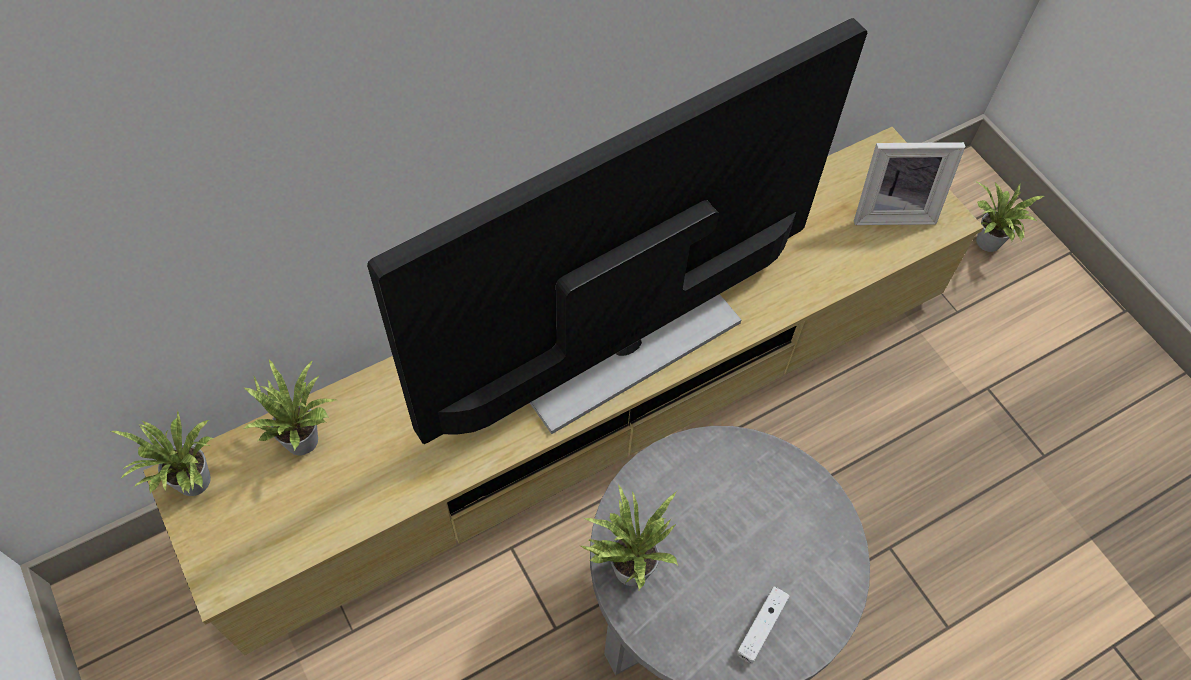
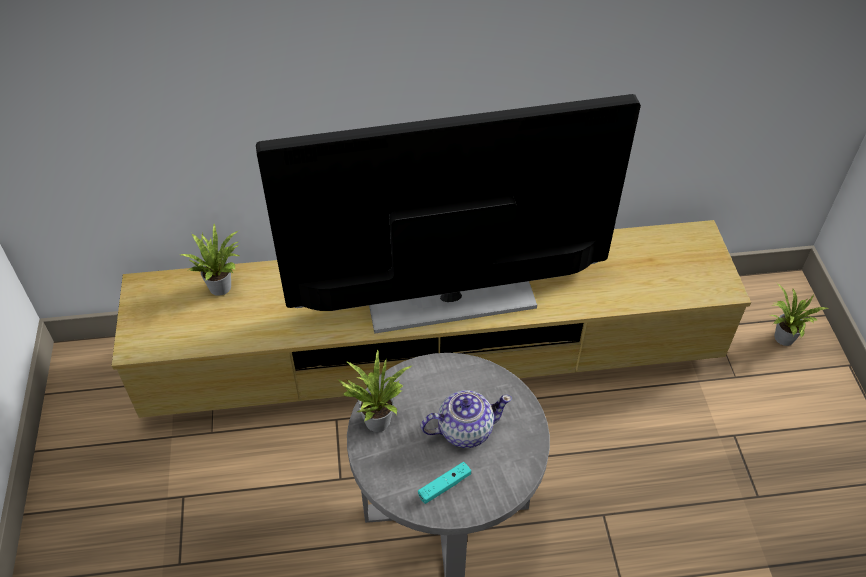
camera: 25 degrees right, 10 degrees down
potted plant [109,410,215,496] -> none
white game controller [736,587,790,663] -> turquoise game controller [418,462,471,504]
picture frame [854,142,965,225] -> none
none -> teapot [421,390,512,448]

